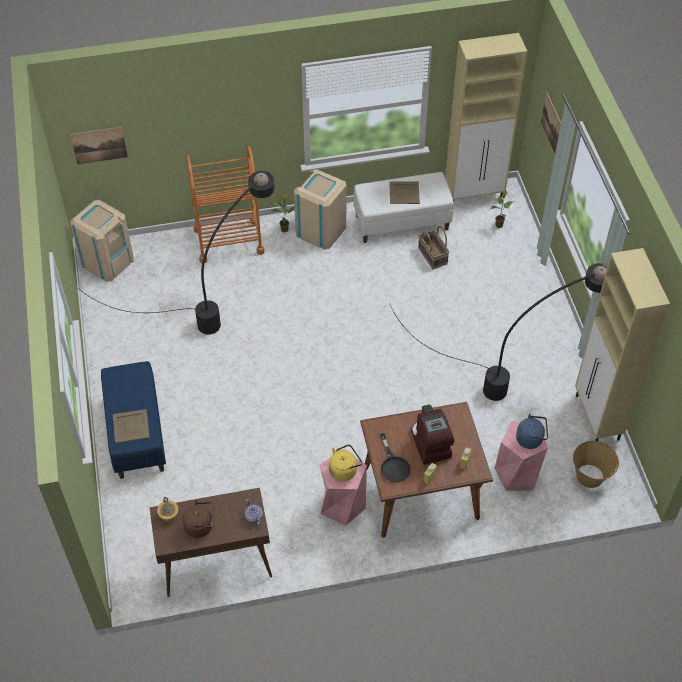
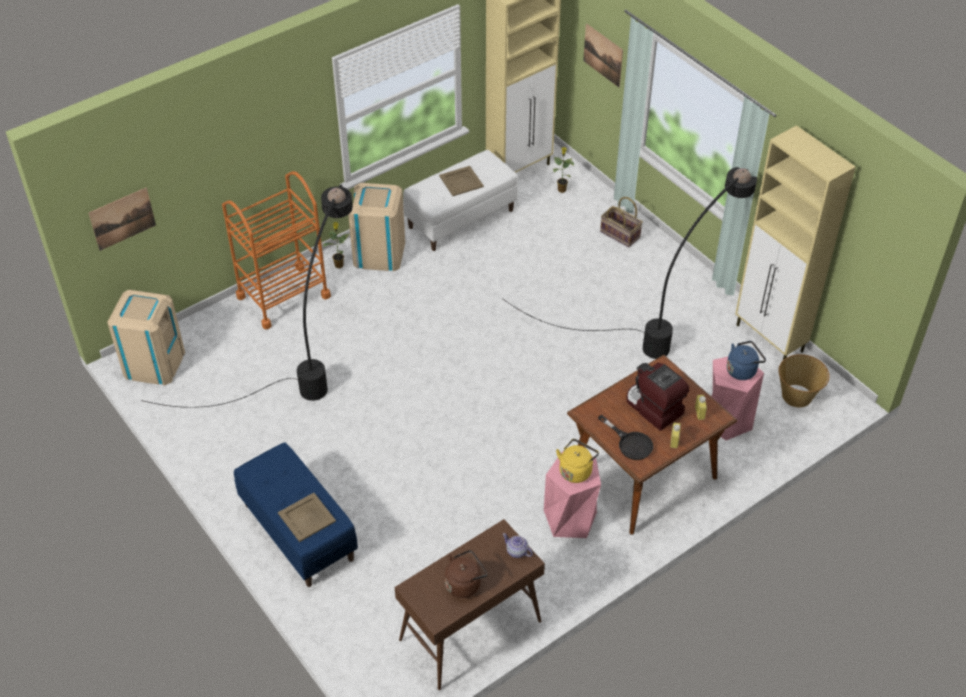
camera: 25 degrees left, 5 degrees down
potted plant [157,497,179,522] -> none
basket [418,226,450,269] -> basket moved to [600,197,643,247]

